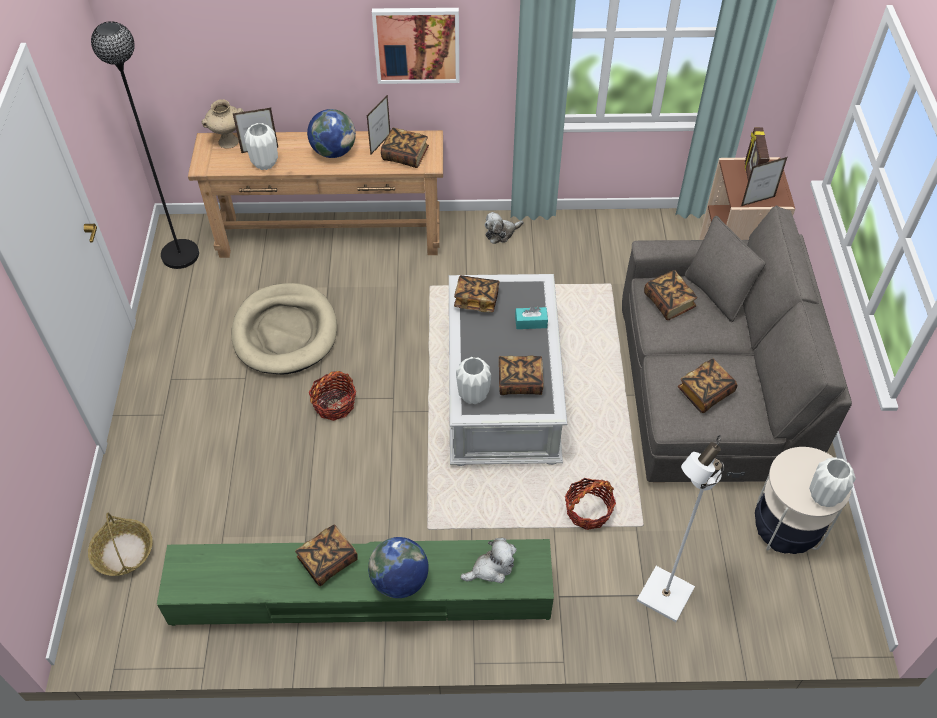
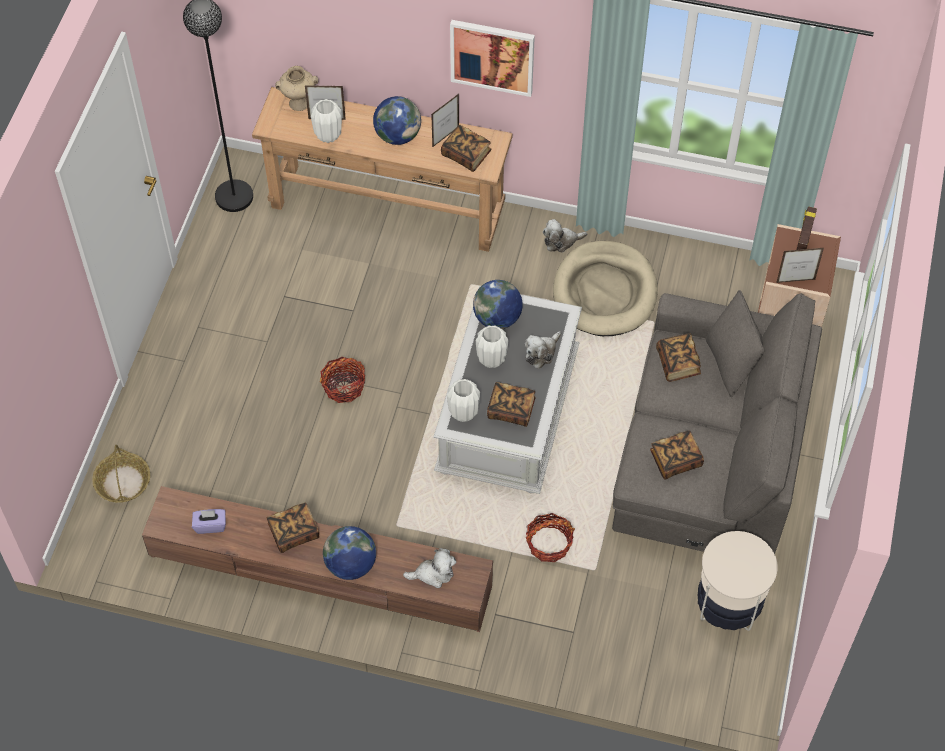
camera: 15 degrees right, 5 degrees up
green tv stand [157,539,554,626] -> brown tv stand [142,486,493,632]
beige dog bed [231,283,337,374] -> beige dog bed moved to [553,241,658,336]
book [454,275,500,313] -> globe [473,280,523,329]
turquoise tissue box [515,306,548,329] -> plush toy [525,331,561,369]
white floor lamp [637,435,724,622] -> none
white vase [809,457,856,507] -> white vase moved to [476,325,508,368]
none -> purple tissue box [192,509,226,534]

